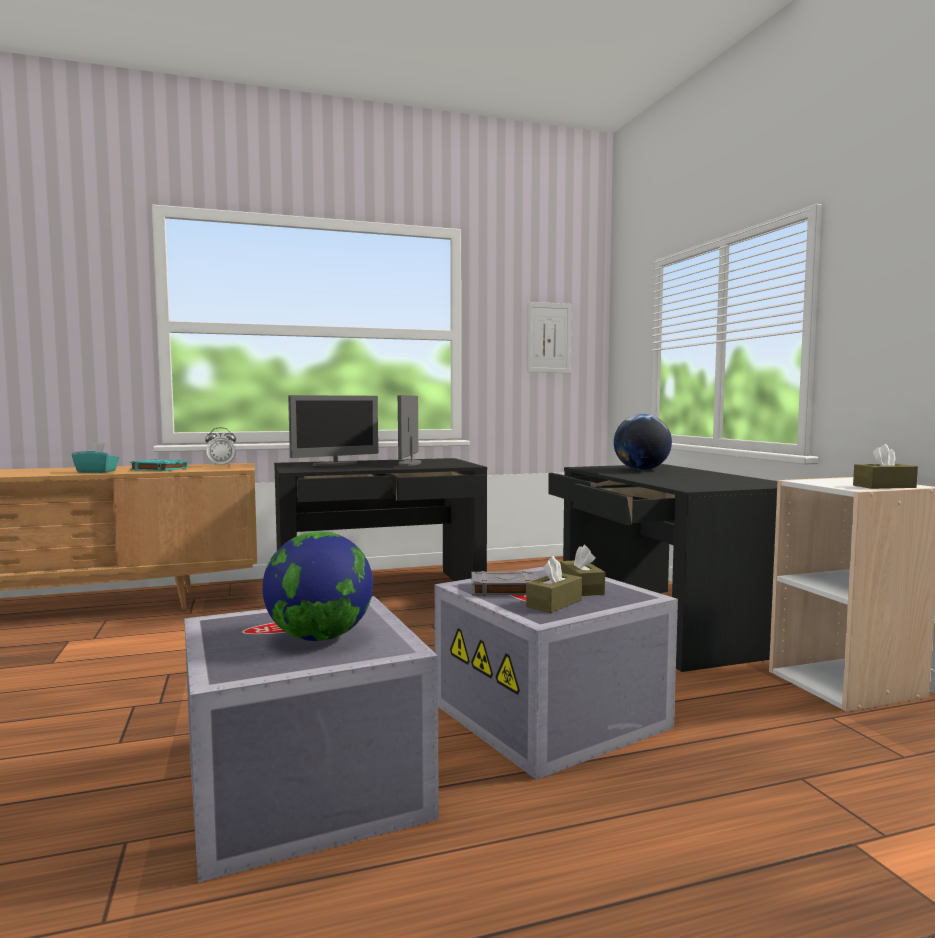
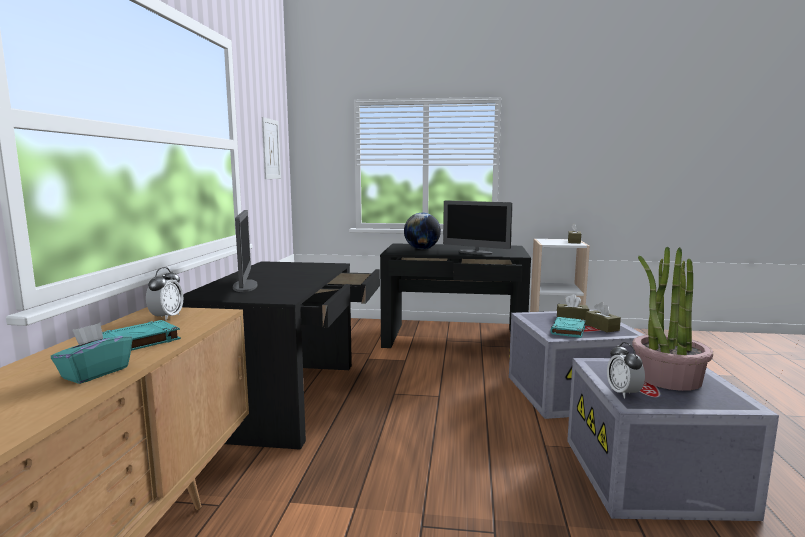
camera: 65 degrees left, 5 degrees up
globe [262,531,373,641] -> potted plant [632,246,713,391]
monitor [398,395,421,466] -> monitor moved to [443,200,513,255]
grey book [471,571,539,596] -> turquoise book [550,317,586,338]
none -> alarm clock [607,342,645,398]

